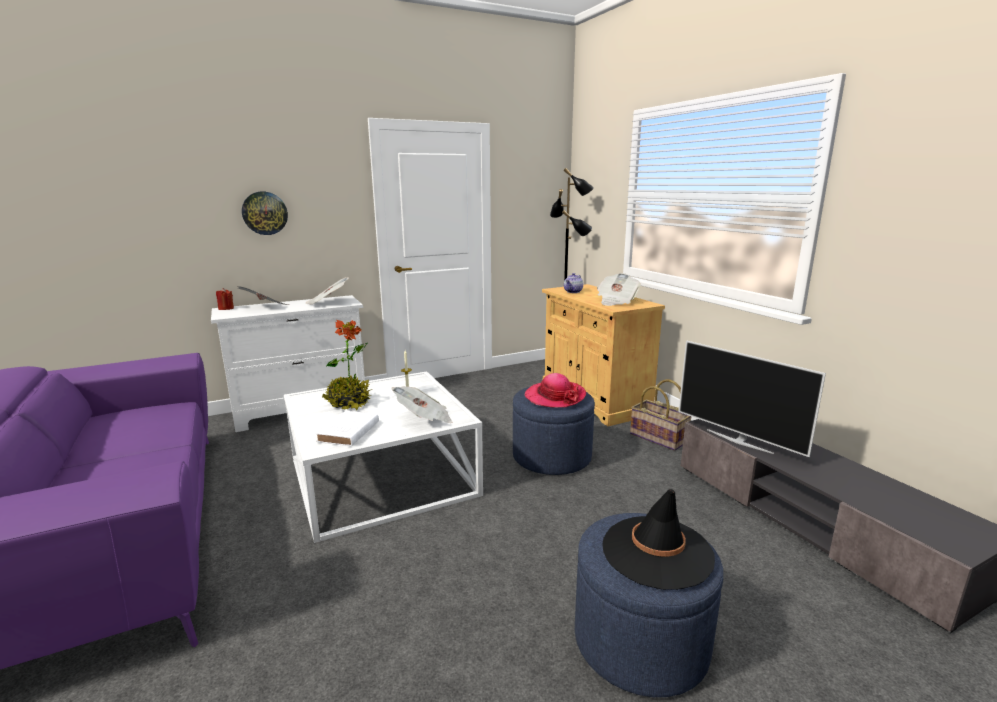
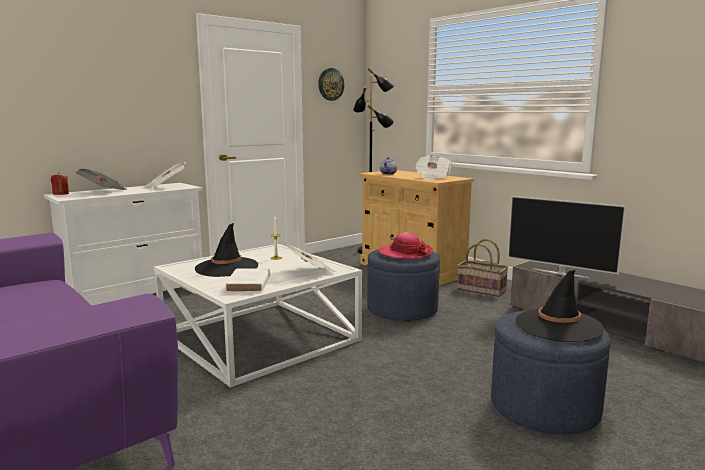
camera: 15 degrees left, 5 degrees down
wall clock [242,191,288,235] -> wall clock moved to [318,68,344,101]
potted plant [322,320,372,410] -> black hat [195,223,258,277]

